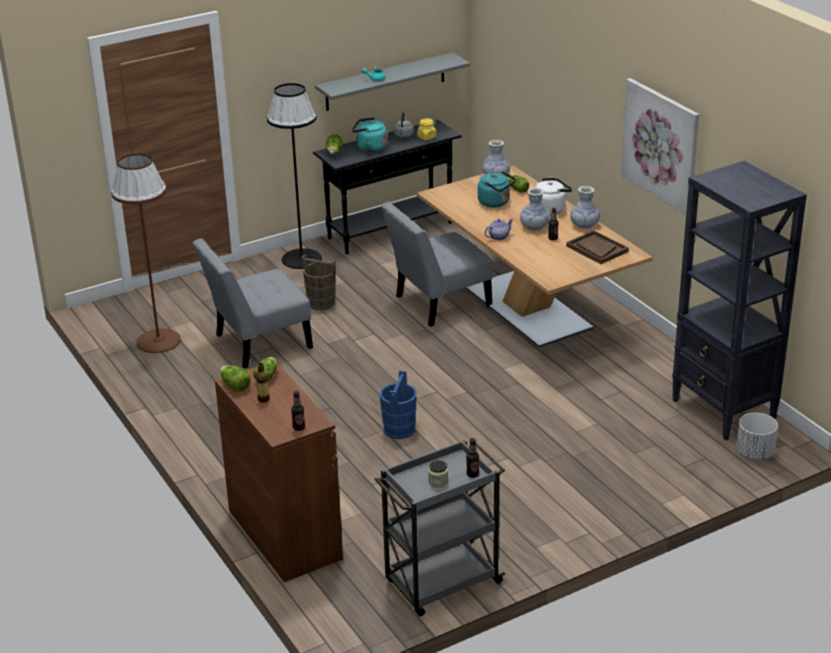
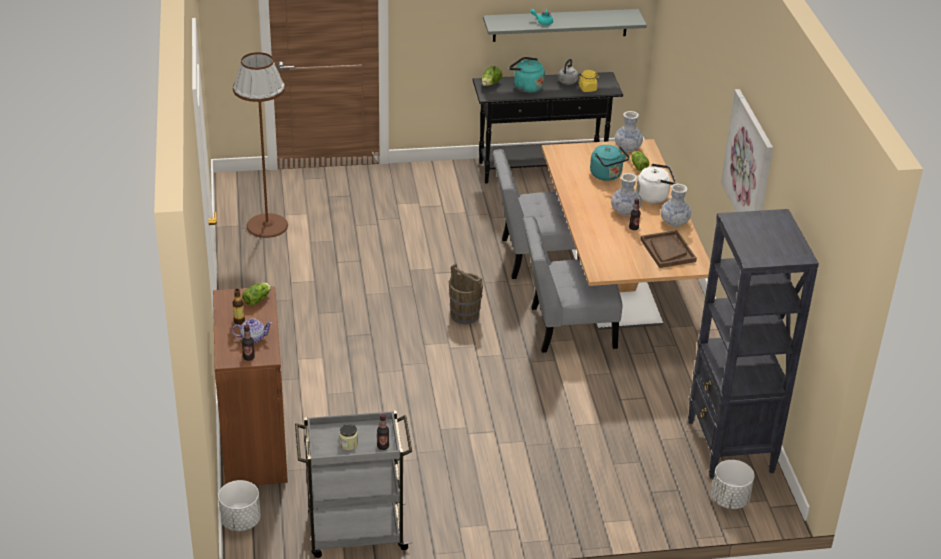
camera: 20 degrees right, 5 degrees up
grey chair [193,238,313,368] -> grey chair moved to [523,215,622,353]
lettuce [220,365,251,392] -> none
black floor lamp [267,83,322,269] -> none
brown bucket [302,254,336,311] -> brown bucket moved to [449,263,483,324]
blue bucket [380,370,417,439] -> none
teapot [484,219,514,240] -> teapot moved to [232,318,273,343]
none -> white planter [218,480,260,531]

